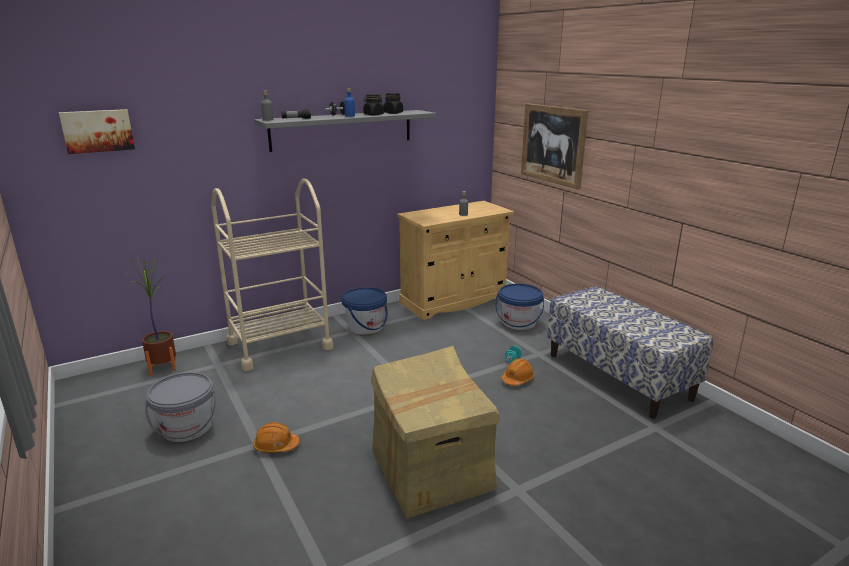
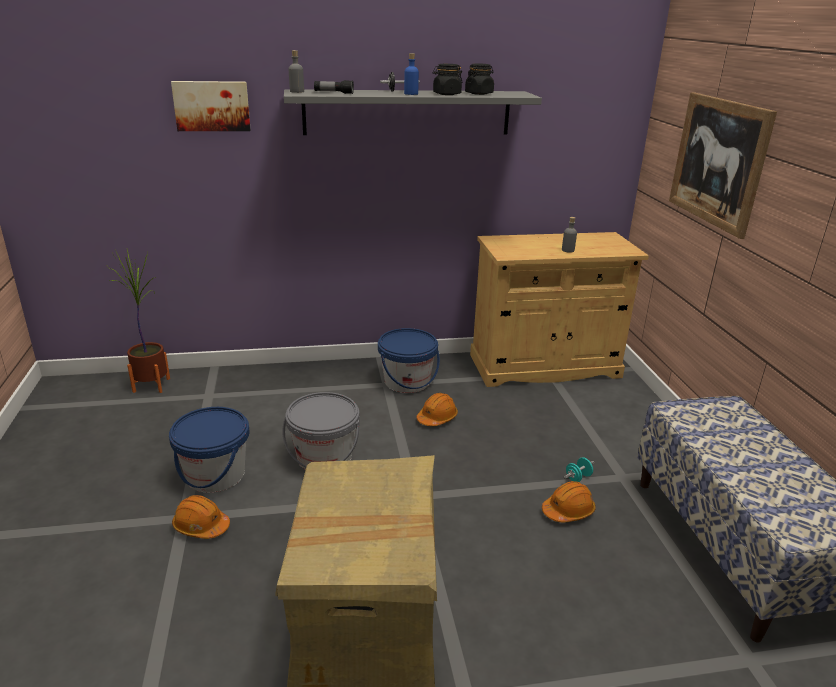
camera: 20 degrees right, 5 degrees up
picture [59,109,135,154] -> picture moved to [171,81,251,131]
grey bucket [145,372,215,442] -> grey bucket moved to [282,392,360,470]
beige cart [211,179,333,371] -> none
blue bucket [495,284,544,330] -> blue bucket moved to [169,407,250,493]
none -> orange hard hat [416,393,458,426]

